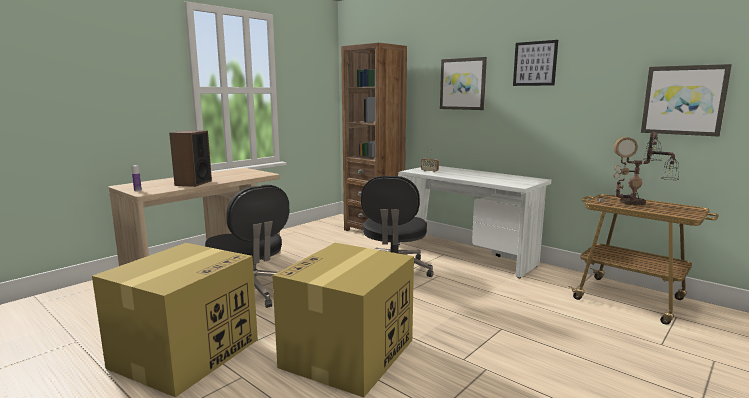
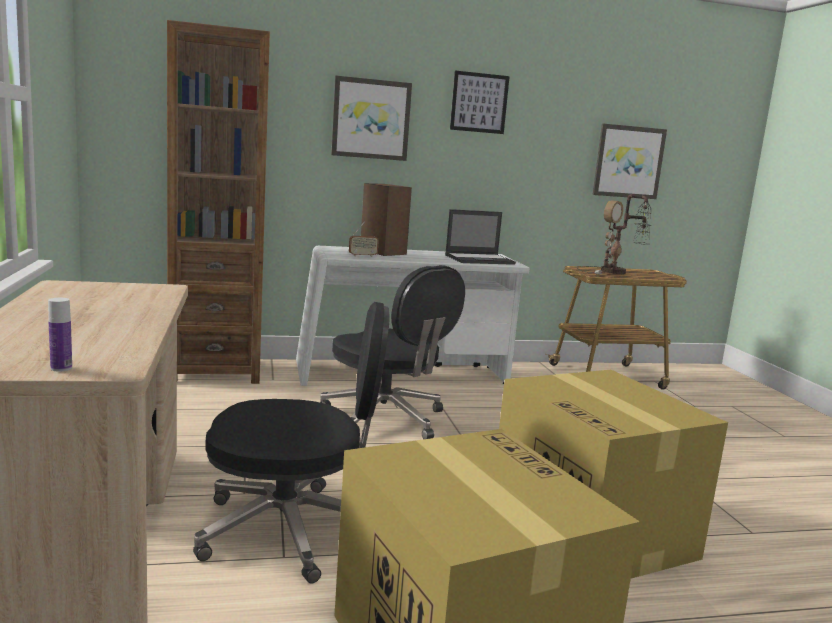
camera: 55 degrees left, 0 degrees up
speaker [169,130,212,187] -> speaker moved to [361,183,412,256]
none -> laptop [445,209,516,265]

